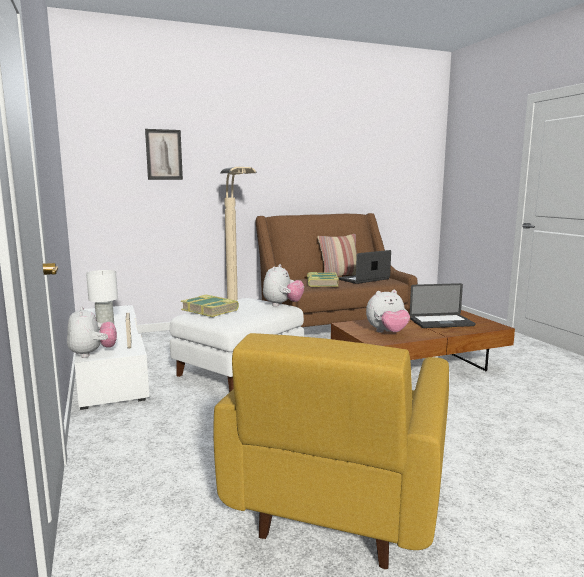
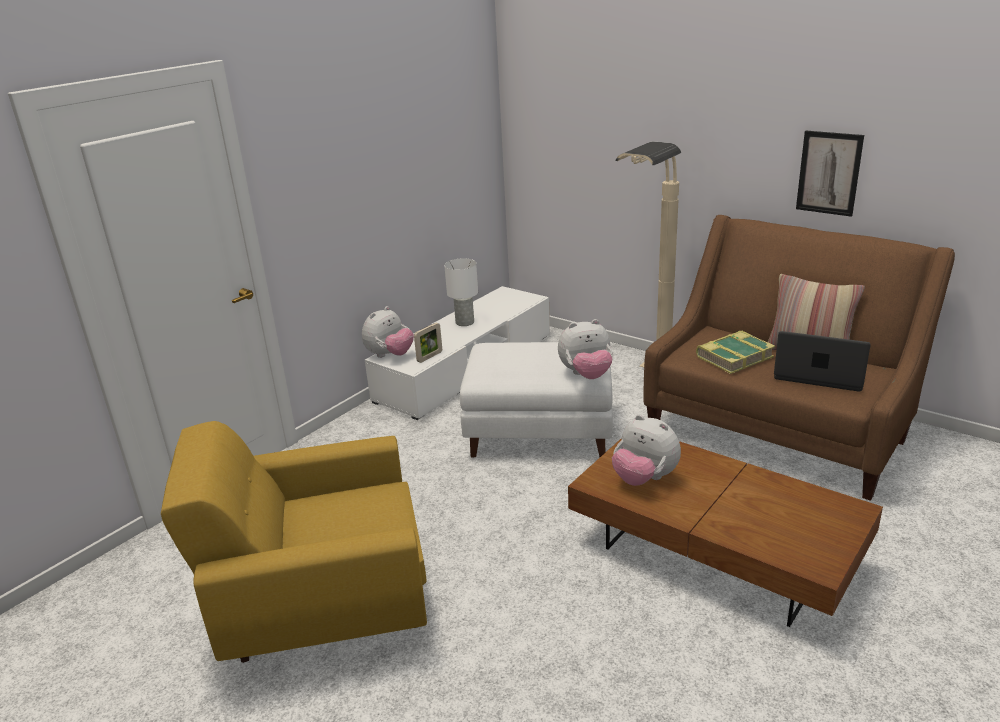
camera: 60 degrees right, 15 degrees up
picture [145,129,183,180] -> picture moved to [796,131,864,217]
book [181,294,239,317] -> none
laptop [410,283,476,328] -> none

